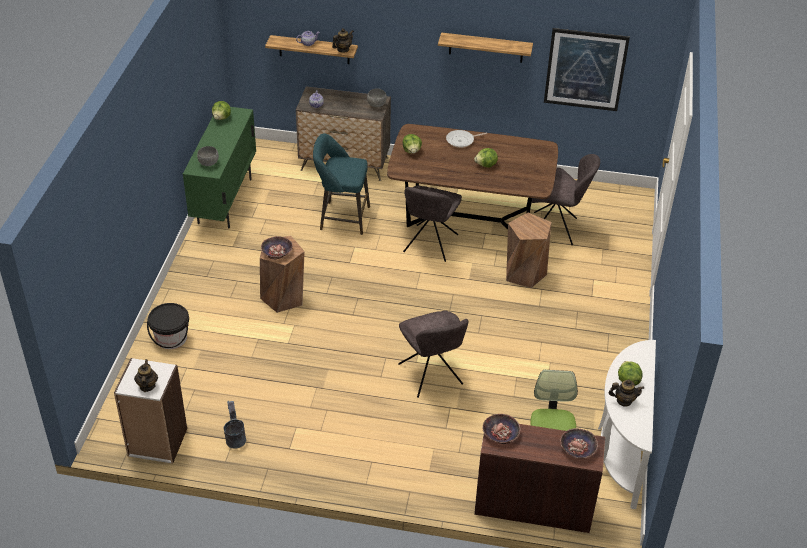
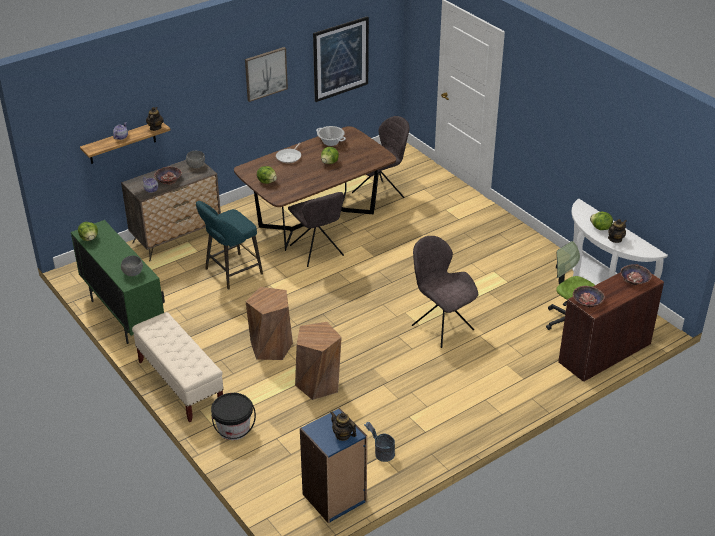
camera: 45 degrees left, 5 degrees down
white bookcase [114,358,187,464] -> blue bookcase [300,408,367,523]
bowl [261,236,293,260] -> bowl moved to [154,167,182,185]
grey chair [398,311,468,398] -> grey chair turned 150 degrees counterclockwise [412,236,478,348]
shelf [438,32,533,63] -> picture [245,47,288,102]
brown stool [506,213,552,288] -> brown stool moved to [295,322,342,400]
none -> beige bench [132,312,224,422]
none -> cooking pot [316,126,346,146]

